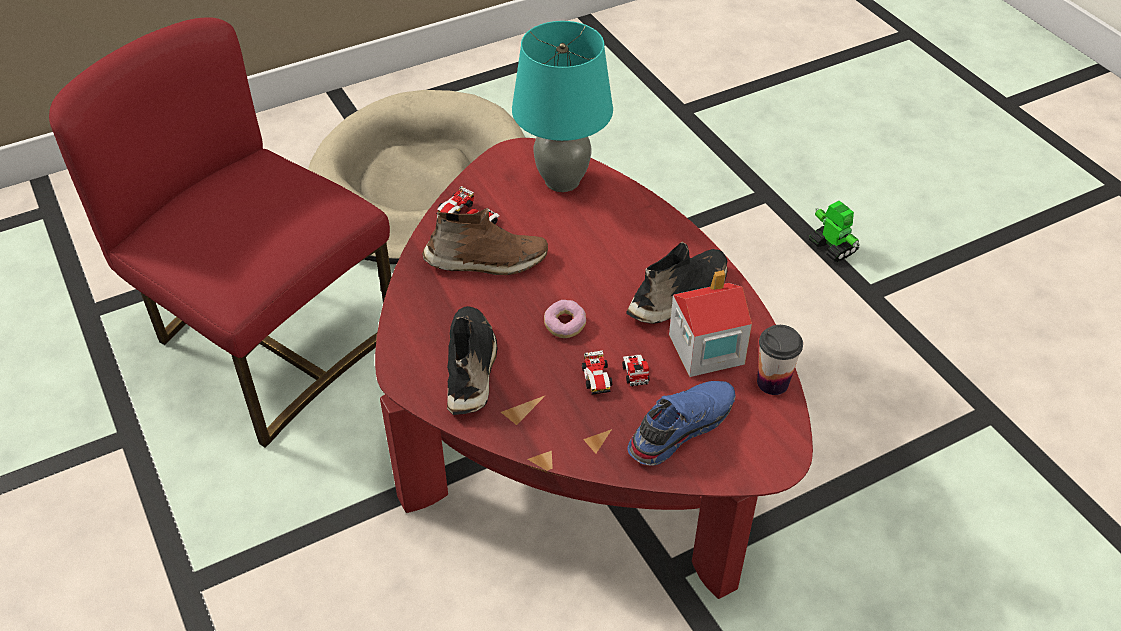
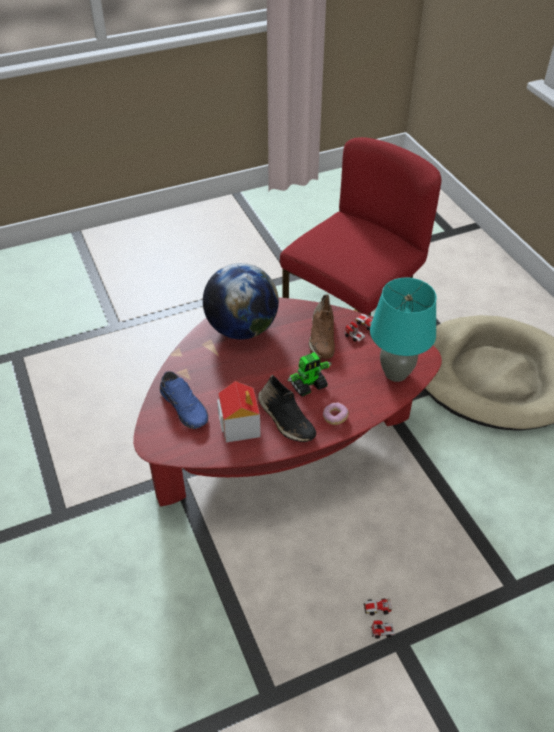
camera: 95 degrees right, 0 degrees up
black shoe [447,306,498,415] -> globe [203,263,279,340]
donut [544,300,586,338] -> donut moved to [323,403,349,425]
toy car [582,350,650,394] -> toy car moved to [364,598,395,639]
cup [757,325,803,395] -> none
toy robot [809,201,860,262] -> toy robot moved to [287,352,331,397]

